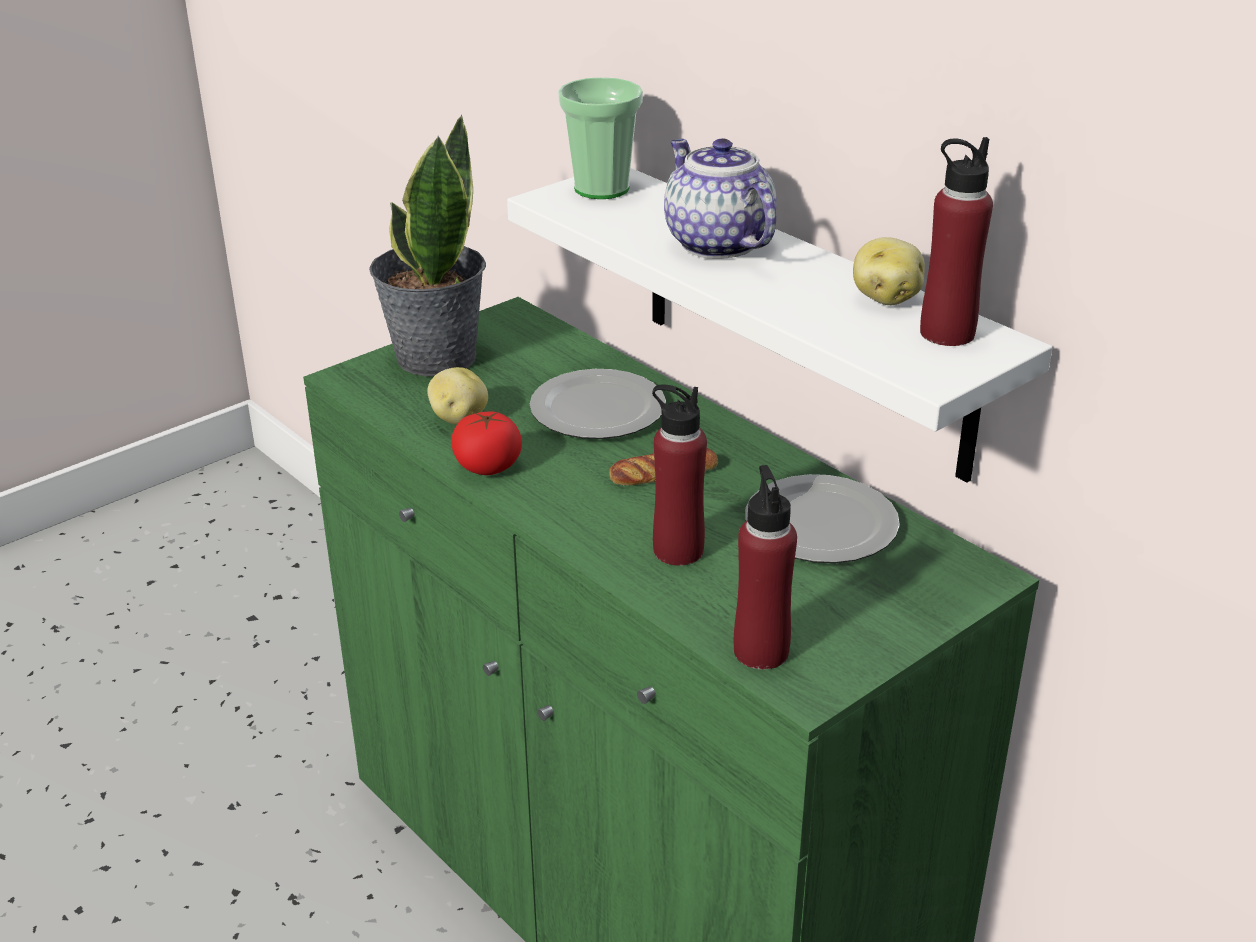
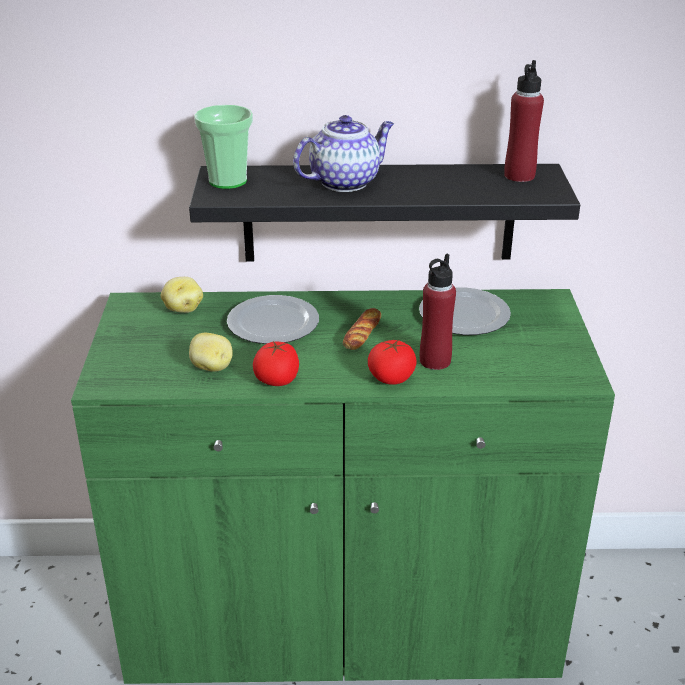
camera: 50 degrees left, 0 degrees up
potted plant [369,115,486,377] -> none
white shelf [507,168,1052,483] -> black shelf [189,164,580,262]
teapot [664,138,777,259] -> teapot turned 135 degrees clockwise [293,115,394,192]
red bottle [734,465,797,670] -> none
potato [853,237,925,305] -> potato moved to [161,277,203,313]
none -> tomato [368,339,417,385]

